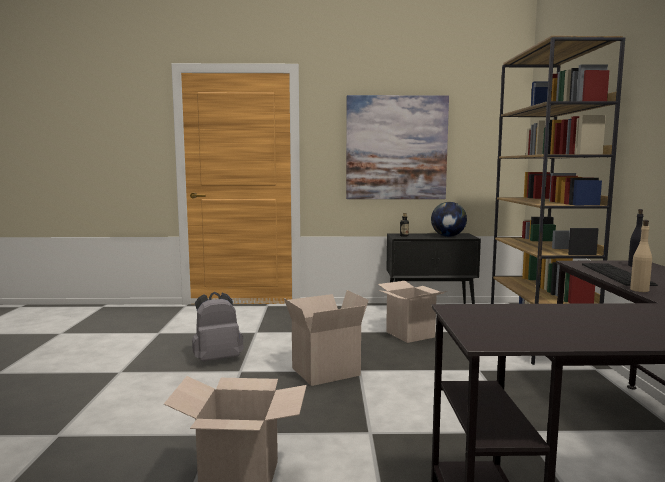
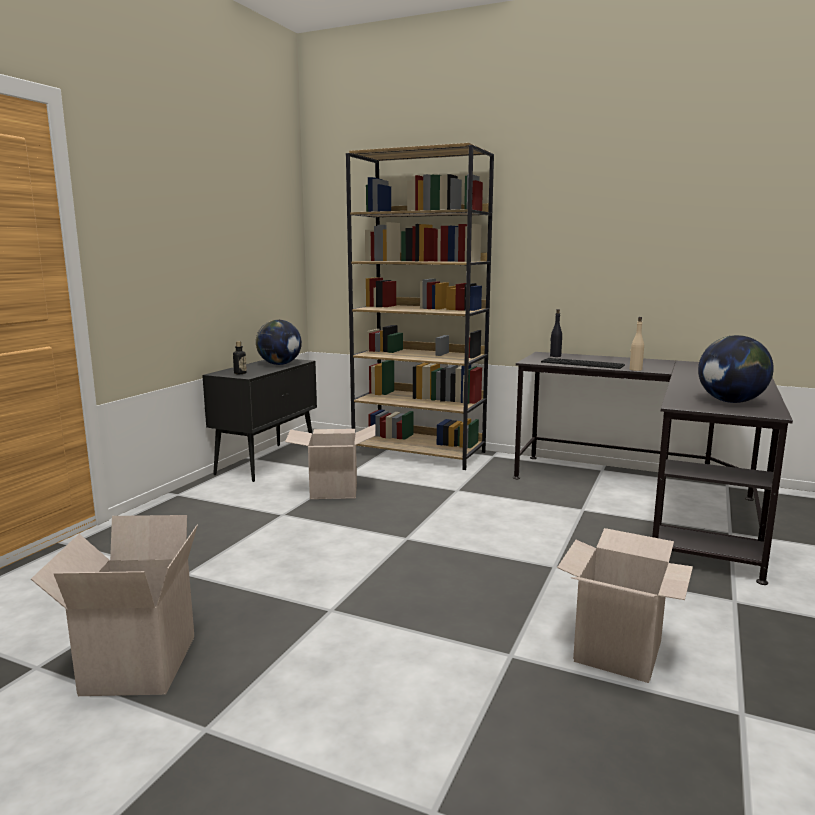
camera: 65 degrees left, 5 degrees up
grey backpack [192,292,244,361] -> none
cardboard box [284,290,369,386] -> cardboard box moved to [31,515,198,696]
picture [346,95,449,199] -> none
none -> globe [698,335,774,403]

